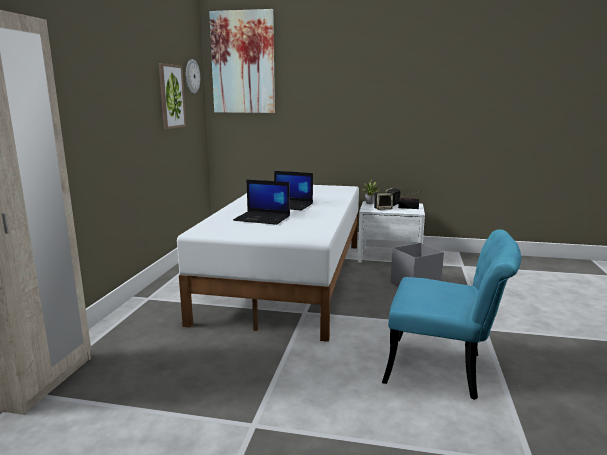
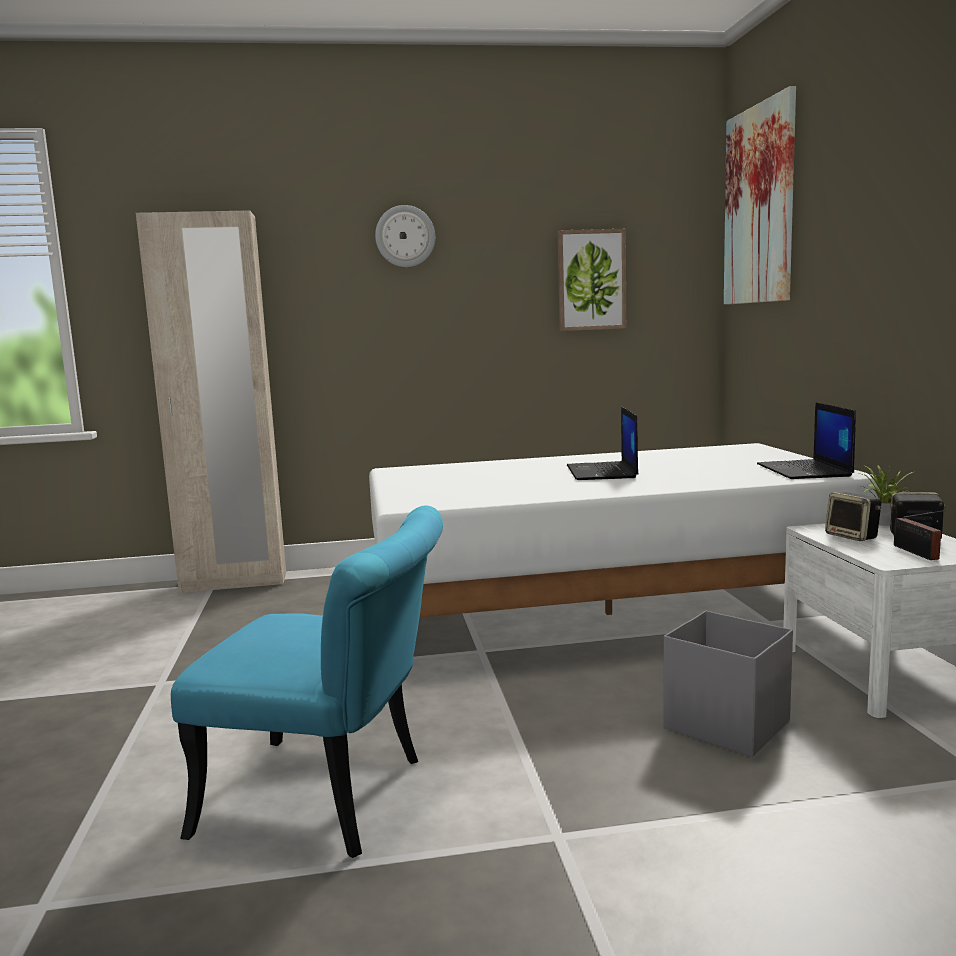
camera: 70 degrees right, 5 degrees down
wall clock [186,59,200,94] -> wall clock moved to [375,205,435,267]
laptop [233,180,290,225] -> laptop moved to [757,402,856,479]
turquoise chair [382,229,521,400] -> turquoise chair turned 75 degrees counterclockwise [171,505,443,858]

